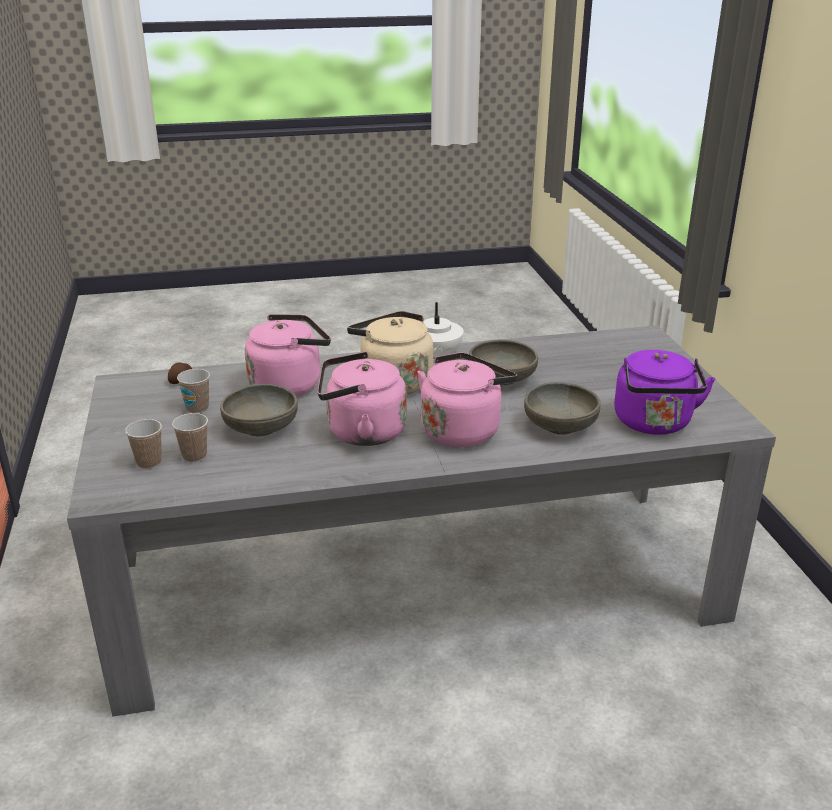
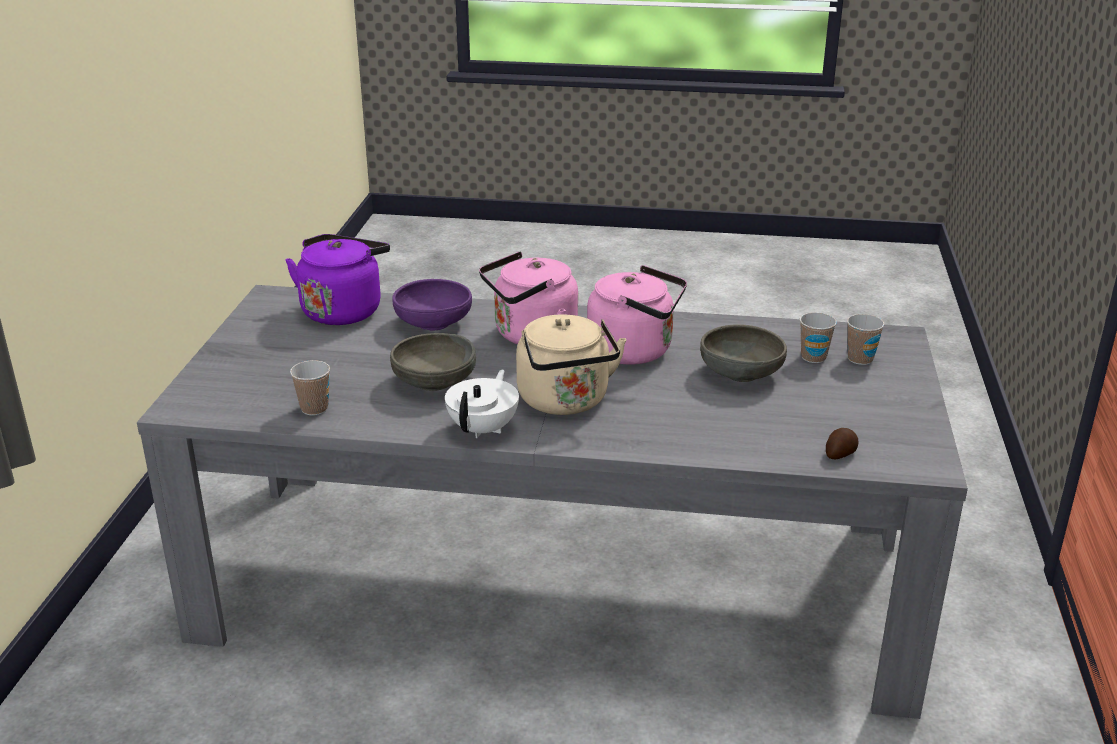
camera: 160 degrees left, 0 degrees up
cup [177,369,210,413] -> cup moved to [290,360,330,415]
pink kettle [245,314,331,396] -> none
grey bowl [524,382,601,435] -> purple bowl [392,279,472,330]

